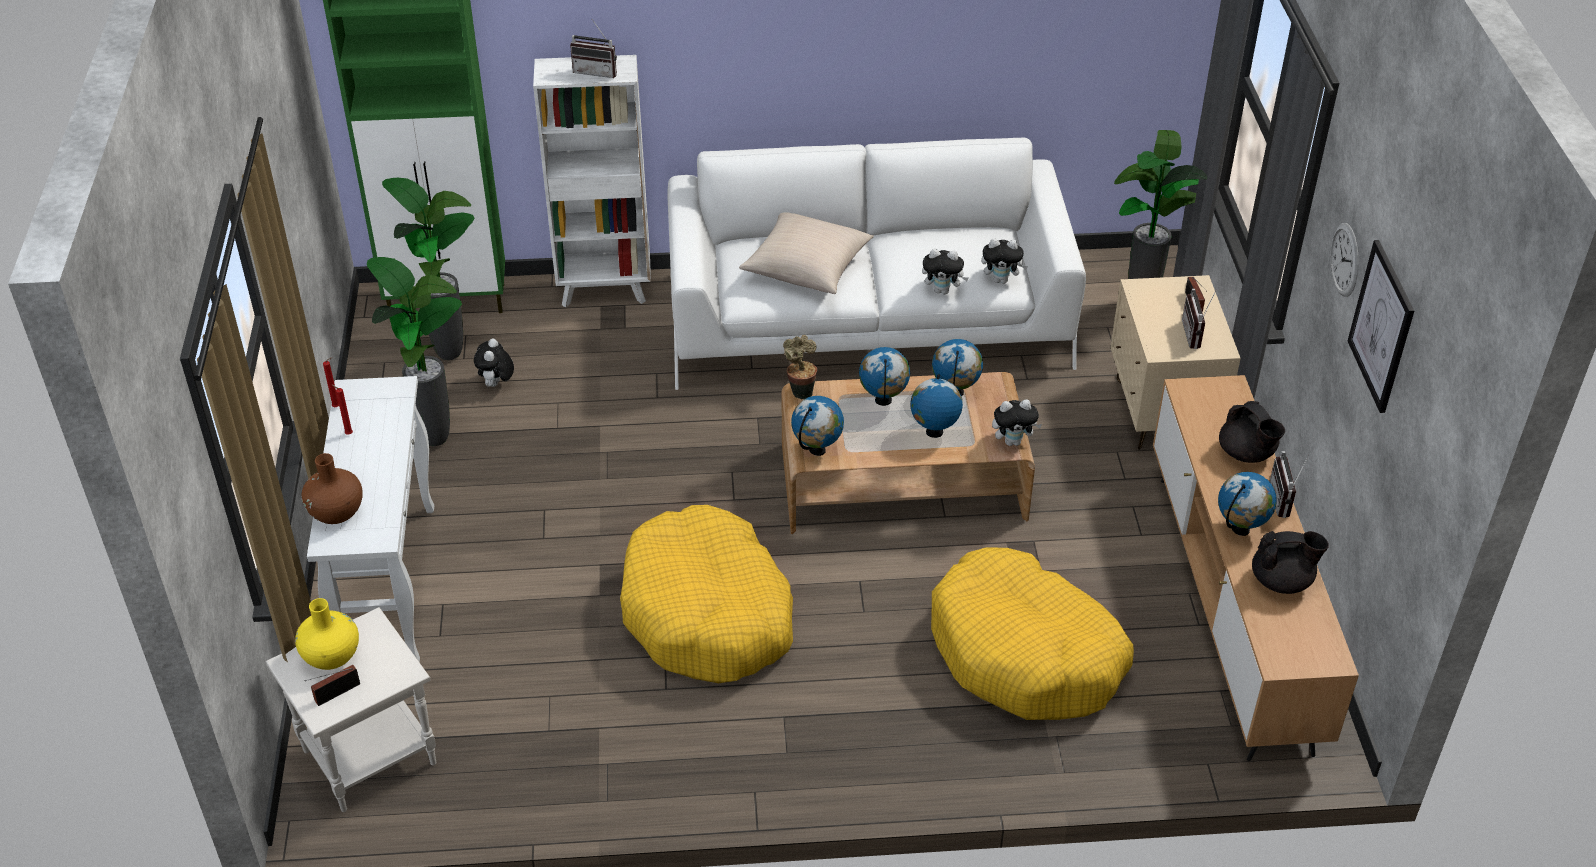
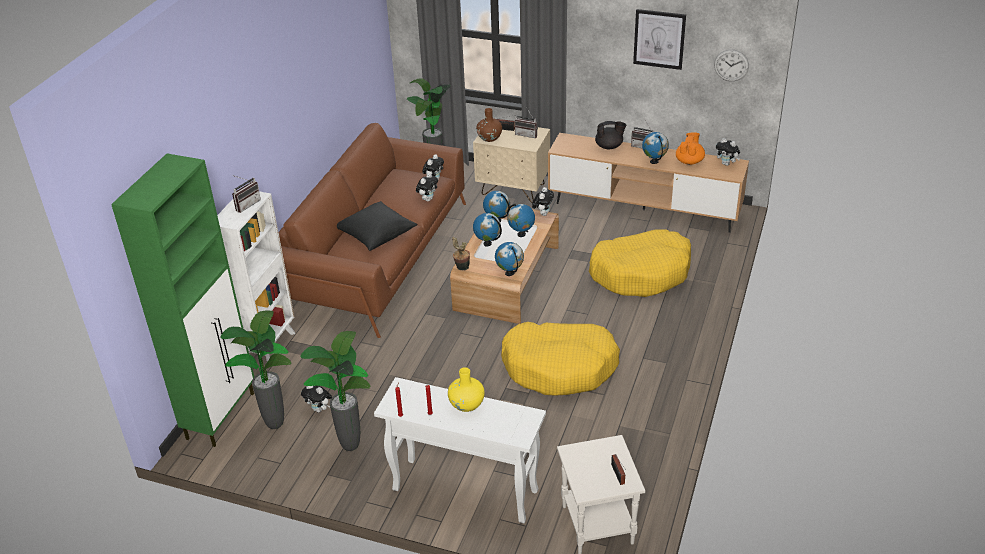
camera: 65 degrees left, 5 degrees down
yellow vase [295,598,359,670] -> yellow vase moved to [448,367,485,412]
brown vase [302,453,363,524] -> brown vase moved to [476,108,502,142]
white sofa [667,138,1086,390] -> brown sofa [279,123,466,338]
beige pillow [739,212,874,294] -> black pillow [337,201,417,251]
black teapot [1252,531,1329,594] -> orange teapot [676,132,705,165]
wall clock [1330,223,1359,297] -> wall clock moved to [714,49,749,81]
none -> plush toy [716,138,740,166]

